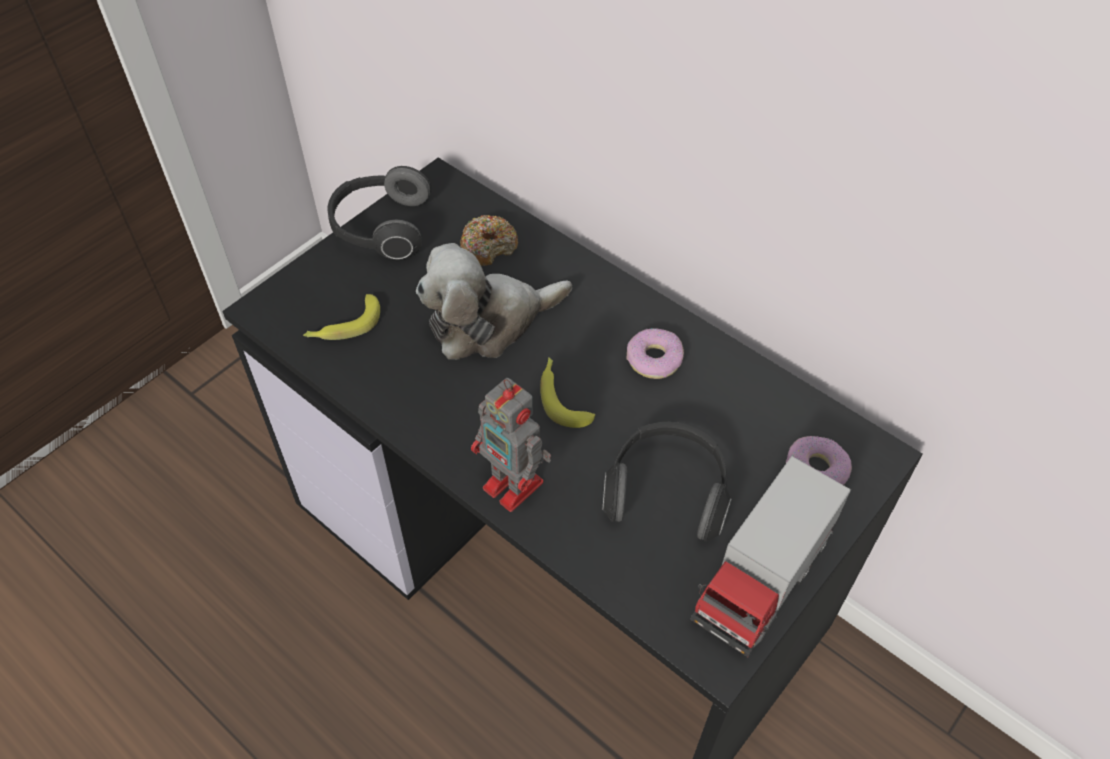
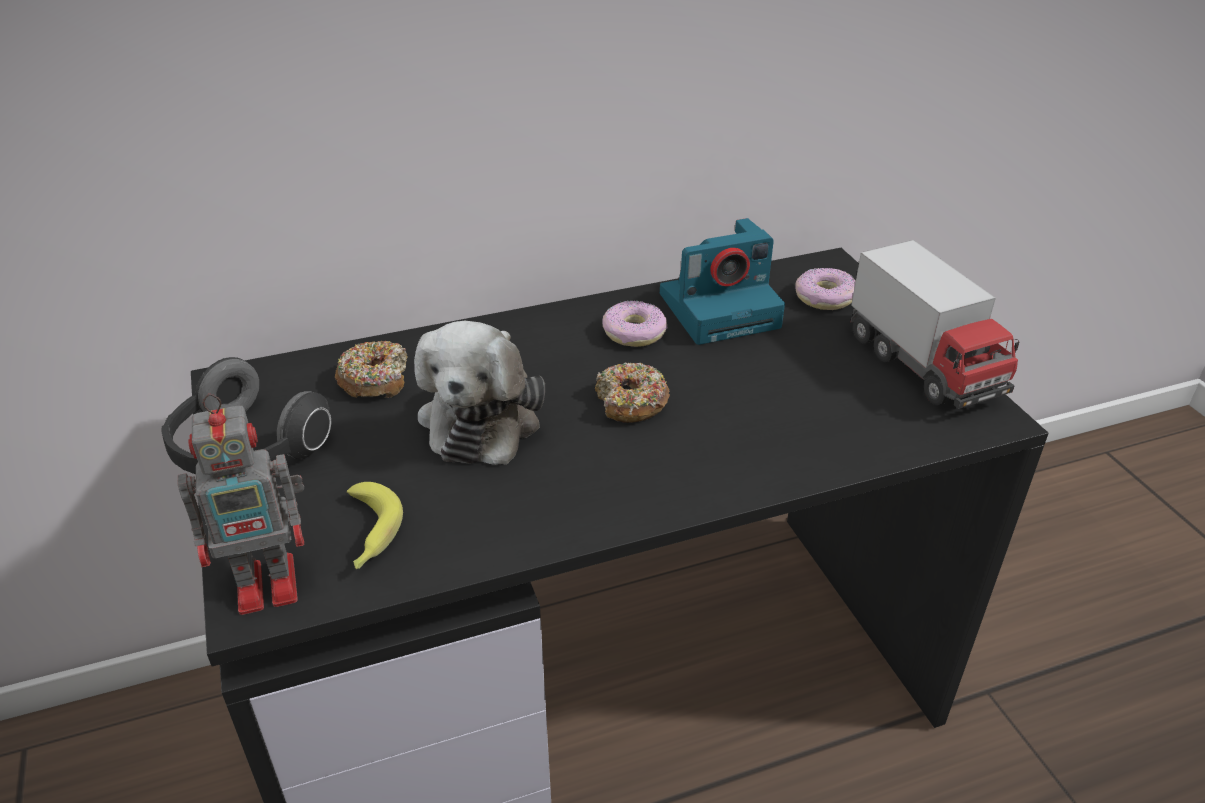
camera: 60 degrees left, 15 degrees down
toy robot [471,378,551,512] -> toy robot moved to [178,394,304,615]
banana [540,357,595,428] -> donut [595,362,670,423]
headphones [602,422,732,542] -> none
none -> camera [660,218,785,345]

